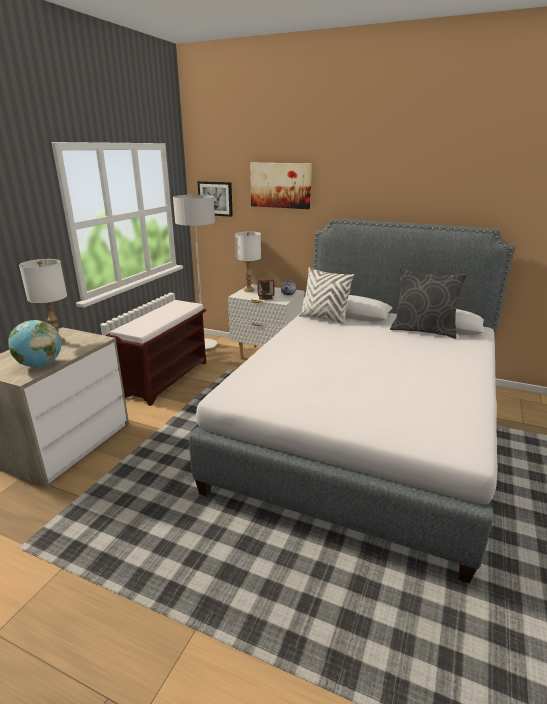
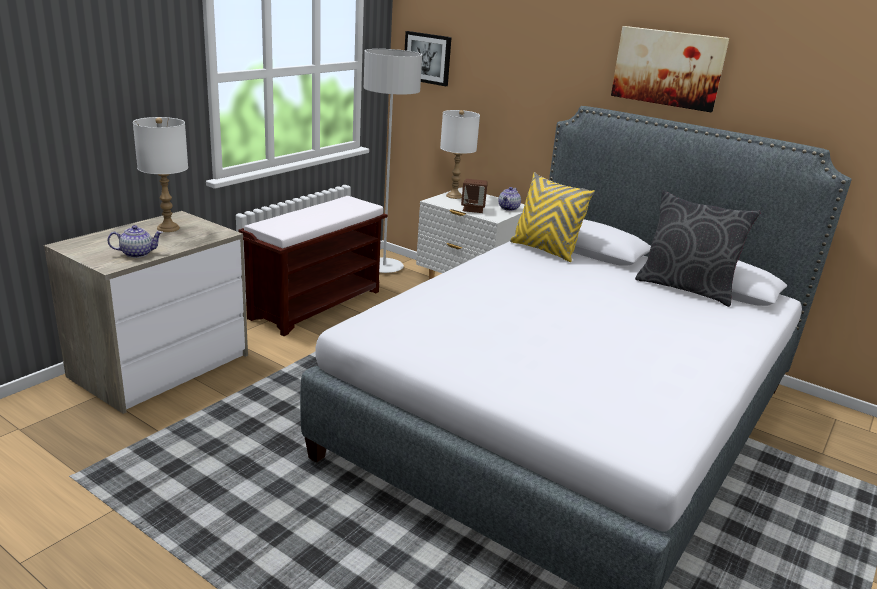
camera: 10 degrees right, 0 degrees up
globe [8,320,61,367] -> teapot [107,225,163,258]
picture [250,163,312,209] -> picture moved to [611,26,729,112]
white pillow [299,267,355,324] -> yellow pillow [510,172,595,262]

